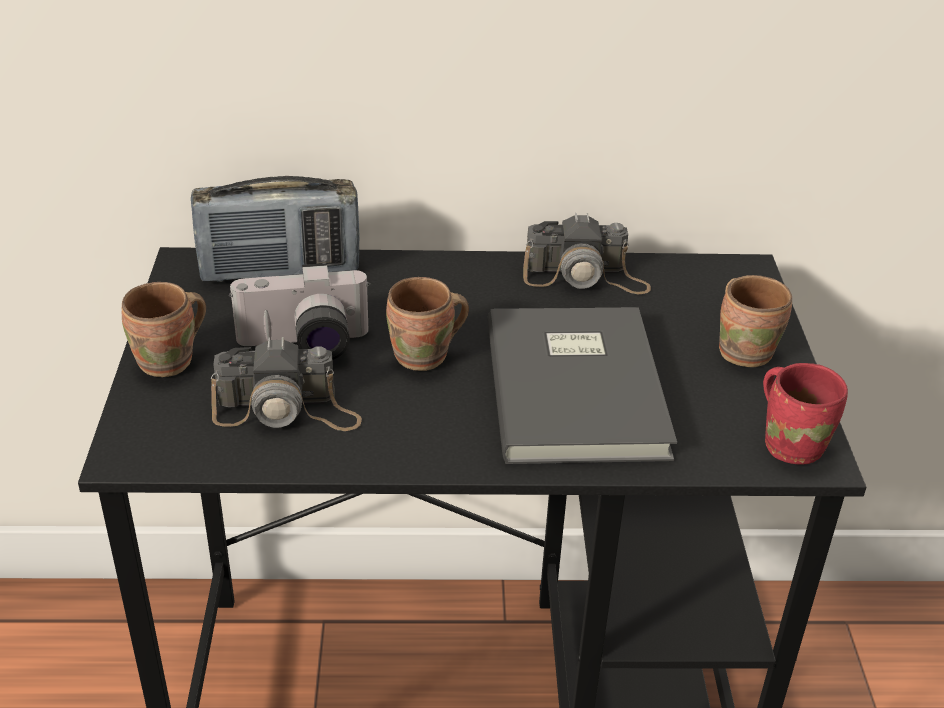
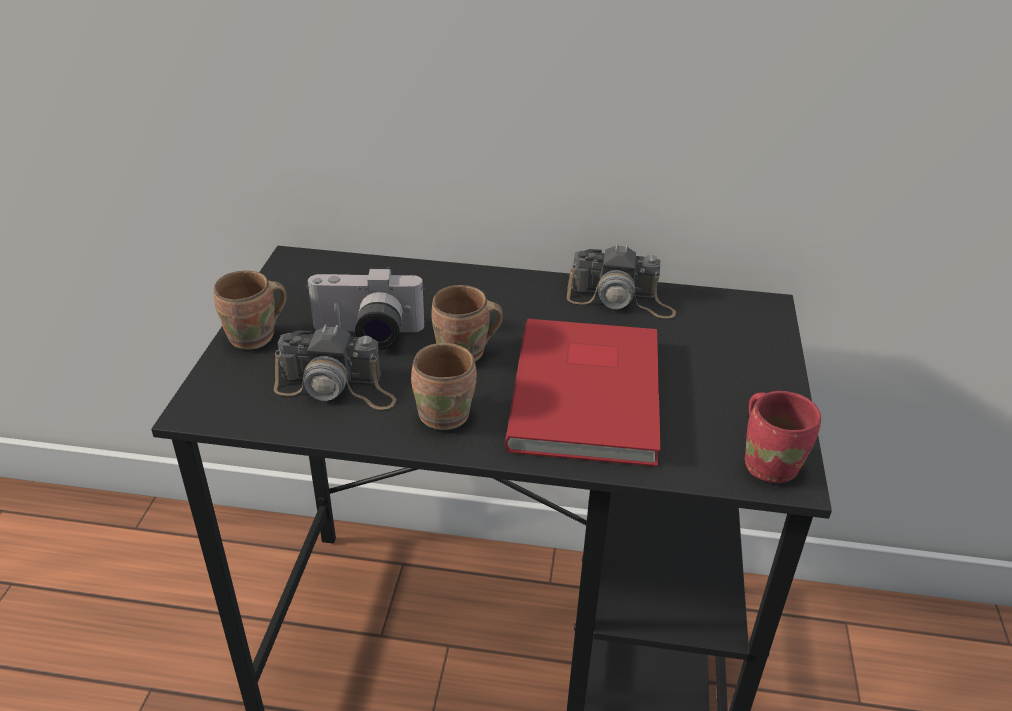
camera: 10 degrees right, 0 degrees up
radio [191,176,359,282] -> none
grey book [487,307,677,464] -> red book [505,319,661,467]
brown mug [719,275,792,367] -> brown mug moved to [411,343,477,430]

